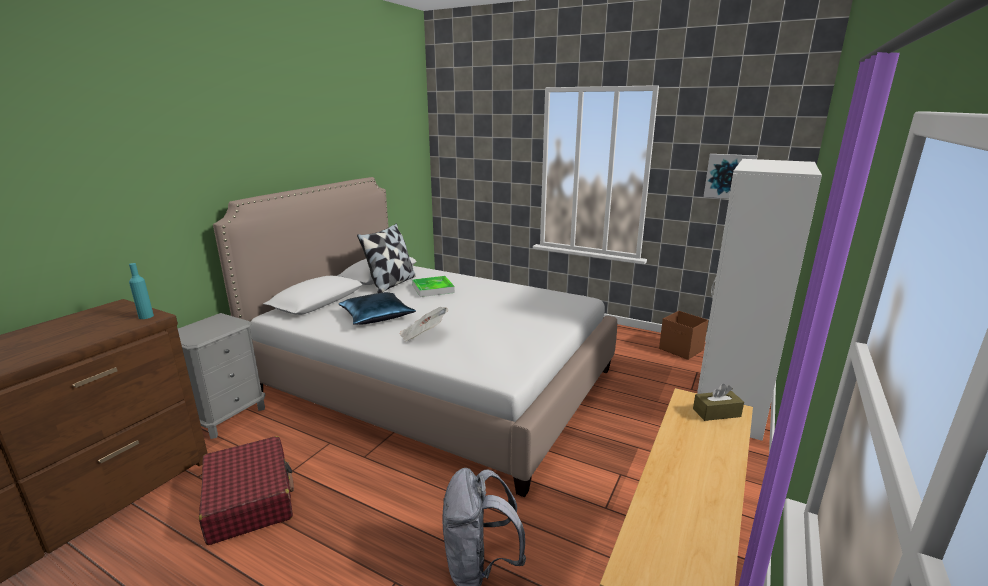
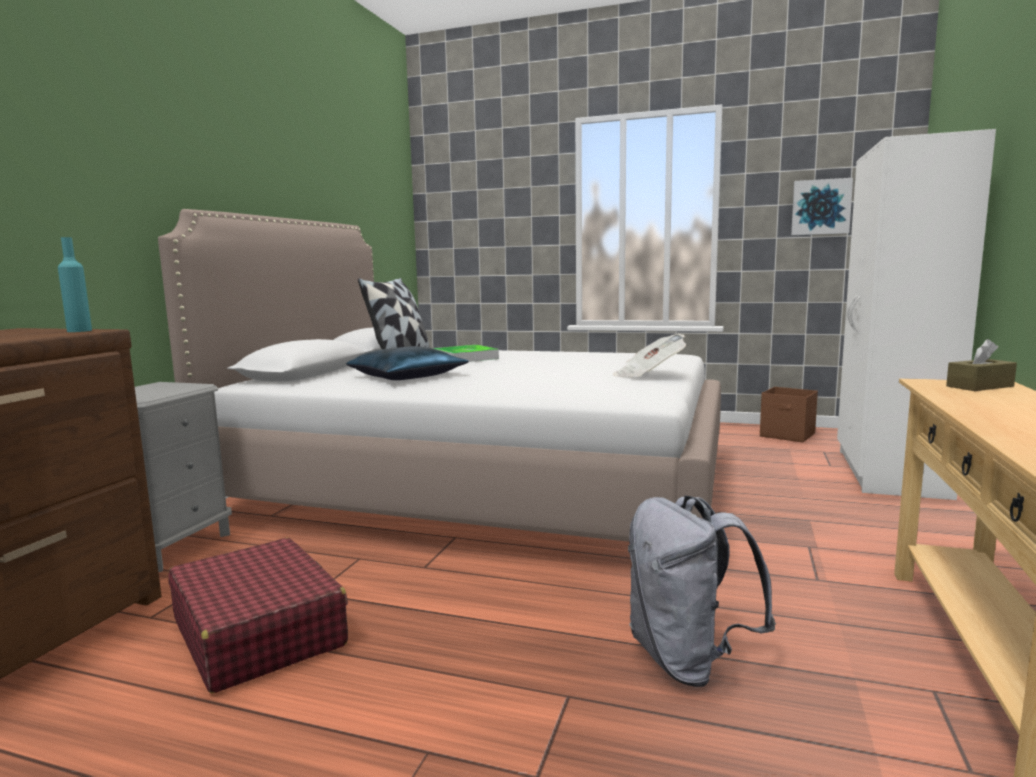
camera: 10 degrees left, 10 degrees down
newspaper [399,307,448,342] -> newspaper moved to [613,334,686,377]

